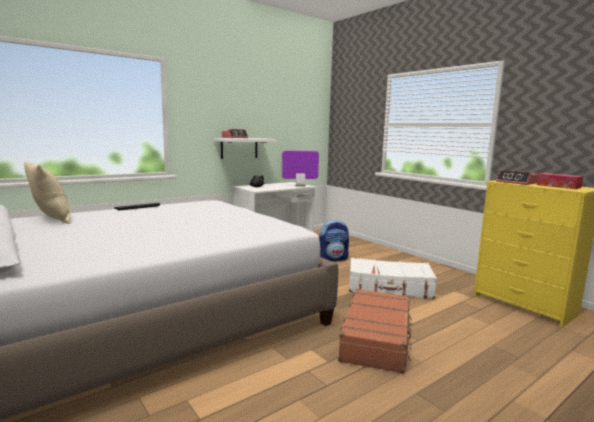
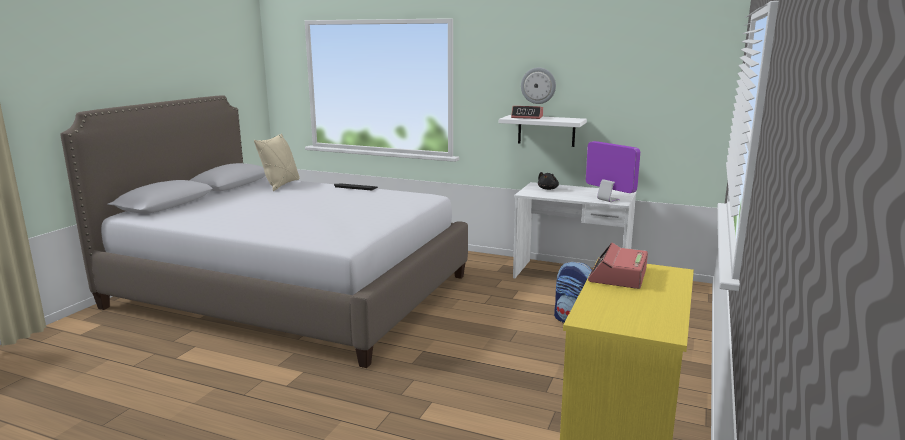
camera: 60 degrees right, 5 degrees up
brown suitcase [338,289,412,374] -> none
white suitcase [349,258,437,299] -> none
tissue box [537,173,583,189] -> none
none -> wall clock [521,67,556,104]

